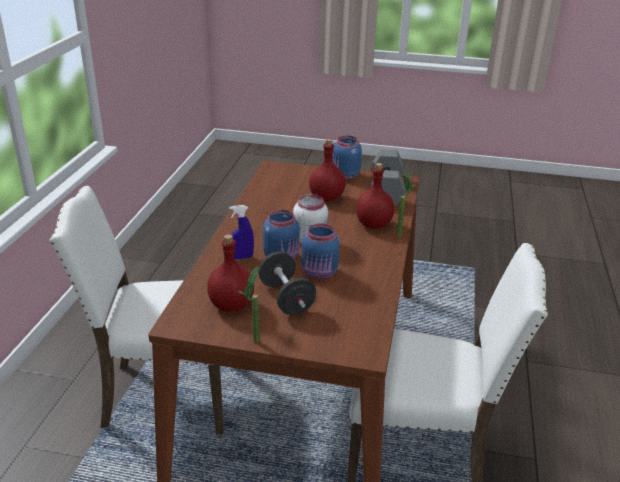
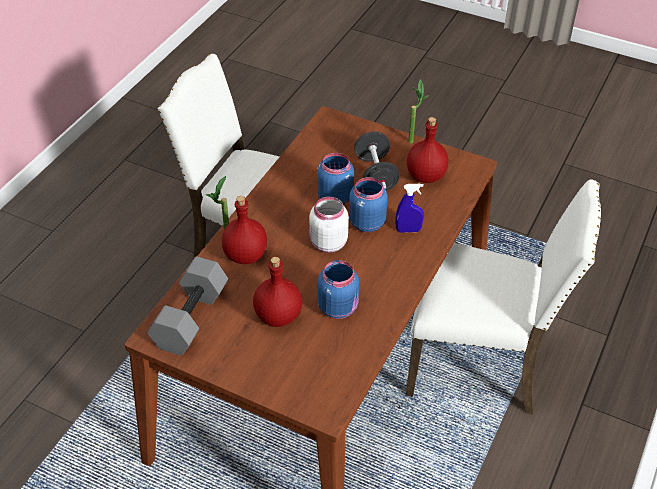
camera: 165 degrees left, 15 degrees up
blue jar [332,136,362,179] -> blue jar moved to [317,260,359,319]

